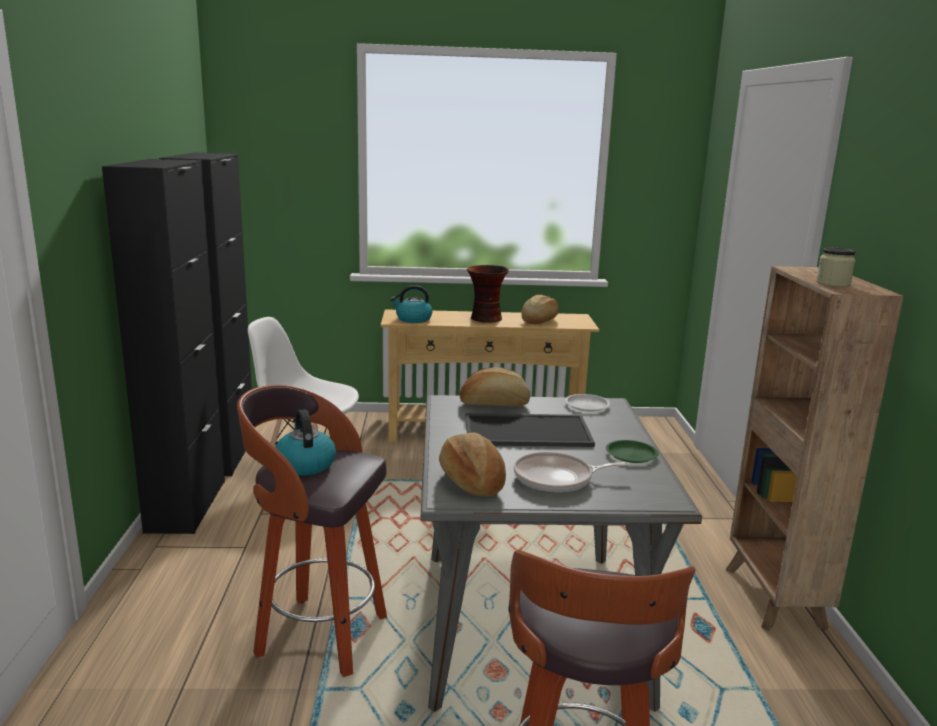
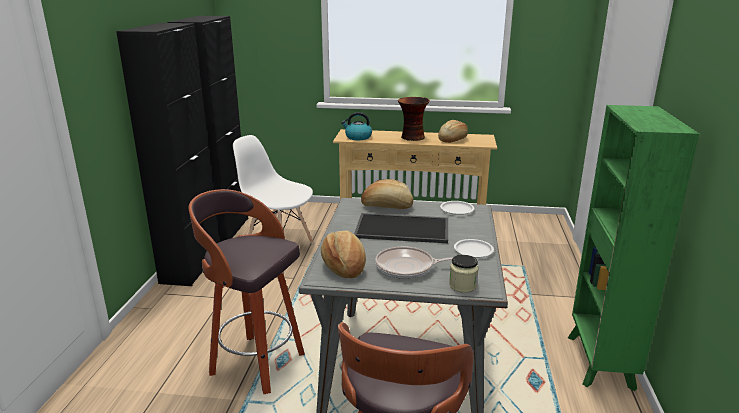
camera: 10 degrees right, 5 degrees up
kettle [275,409,336,476] -> none
green plate [606,440,659,463] -> white plate [454,239,494,258]
brown bookcase [726,266,903,631] -> green bookcase [568,105,699,391]
jar [816,248,855,287] -> jar moved to [449,255,479,293]

